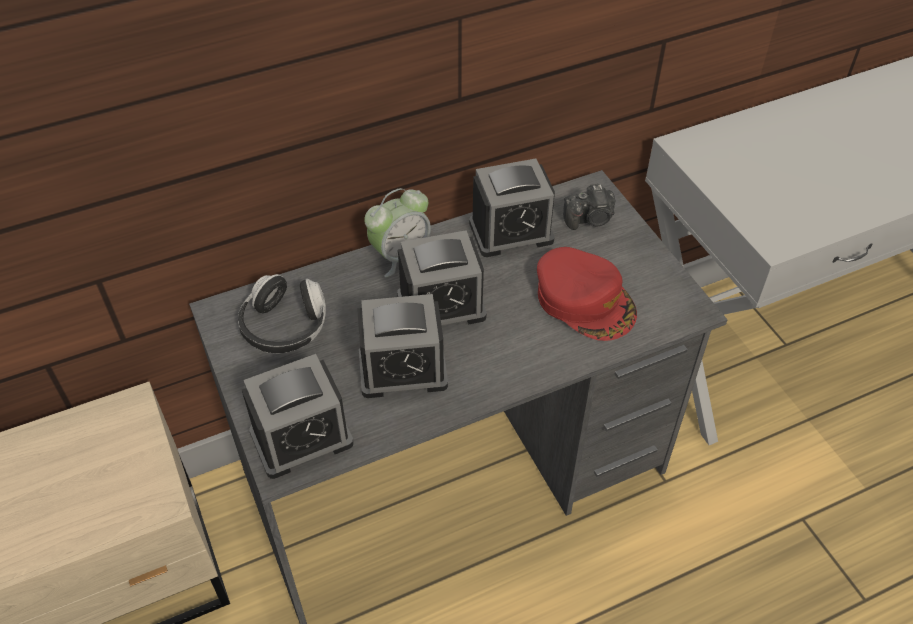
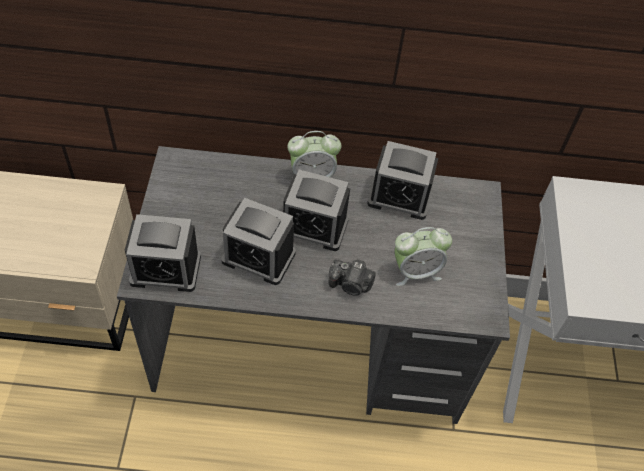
camera: 25 degrees right, 5 degrees up
headphones [238,274,326,353] -> none
red cap [537,247,637,341] -> alarm clock [395,227,452,286]
camera [563,184,615,230] -> camera moved to [328,259,376,296]

